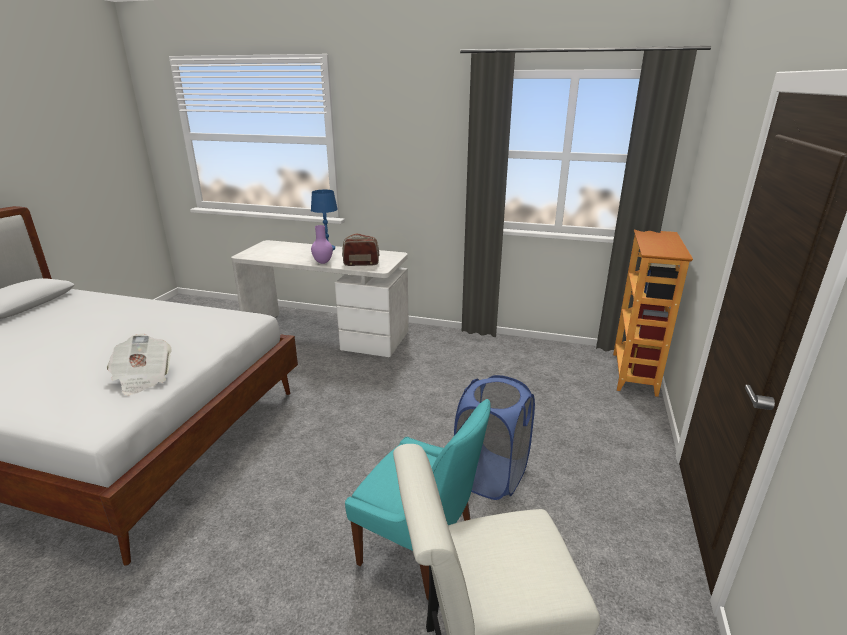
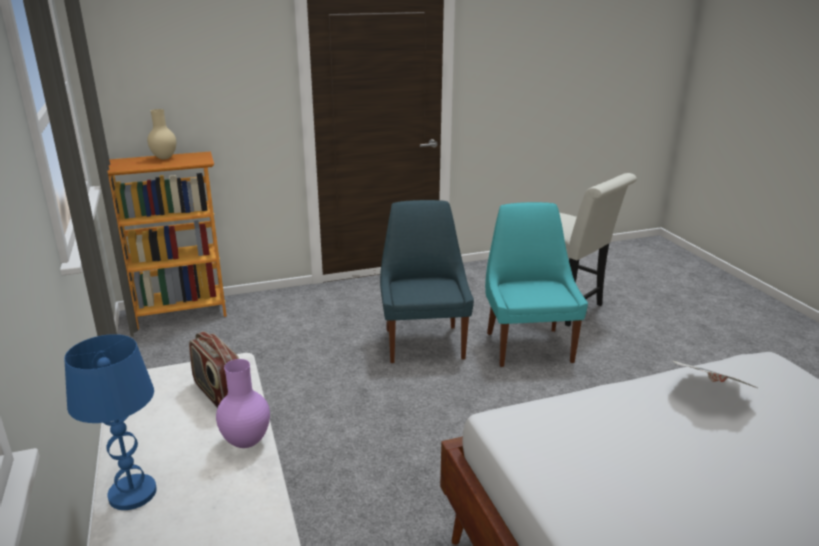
camera: 125 degrees left, 0 degrees up
blue laundry basket [454,375,535,500] -> blue chair [380,200,474,363]
none -> beige vase [147,109,176,159]

